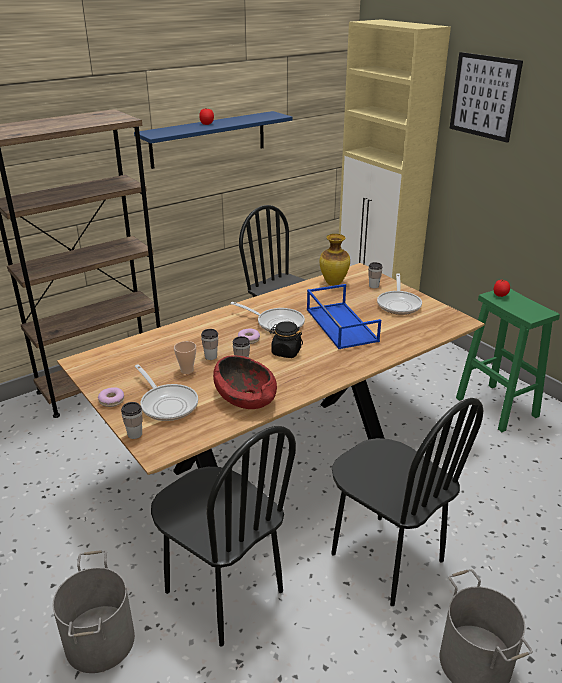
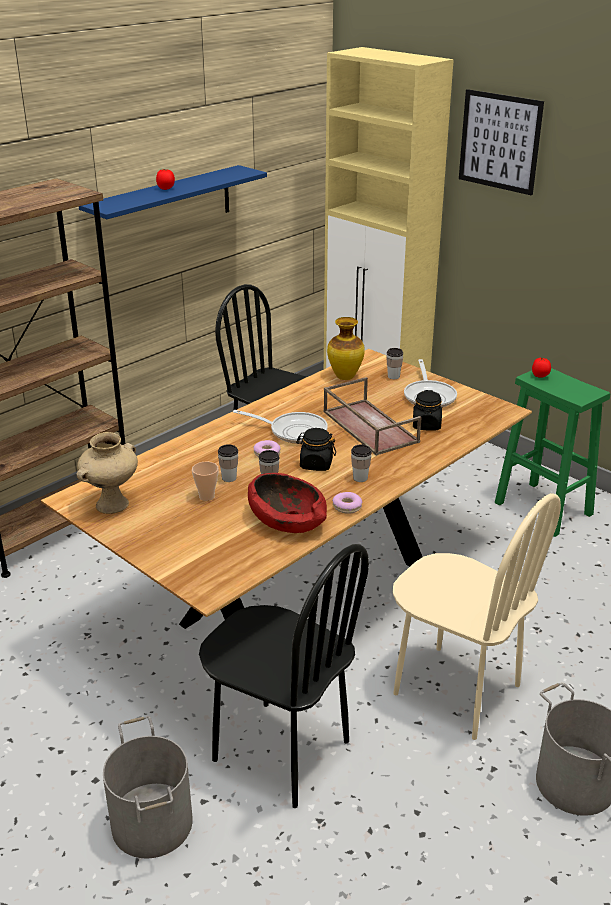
camera: 10 degrees left, 0 degrees up
donut [98,387,124,407] -> donut moved to [332,492,362,514]
cup [121,402,142,439] -> cup moved to [351,445,372,482]
frying pan [135,364,198,421] -> none
blue tray [307,284,381,349] -> brown tray [323,377,422,456]
black chair [331,398,483,606] -> beige chair [393,493,561,740]
none -> beige vase [76,432,138,514]
none -> black jar [413,390,442,431]

